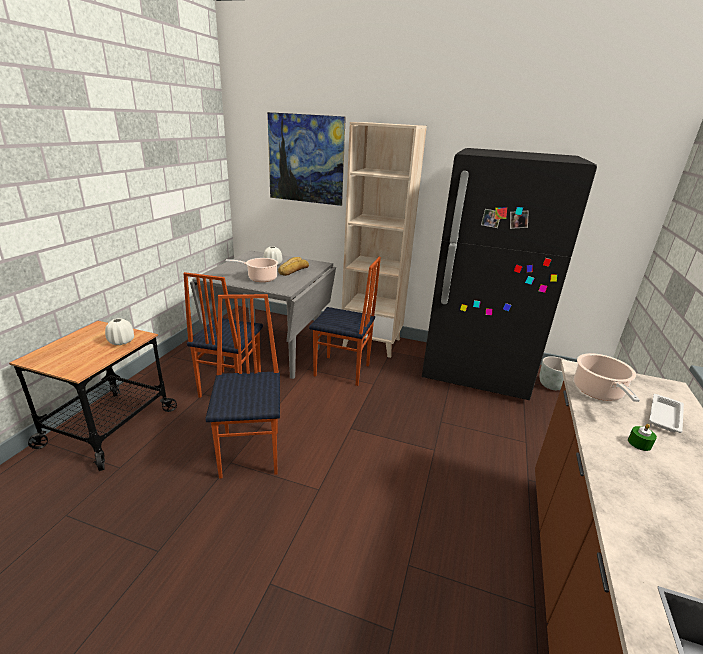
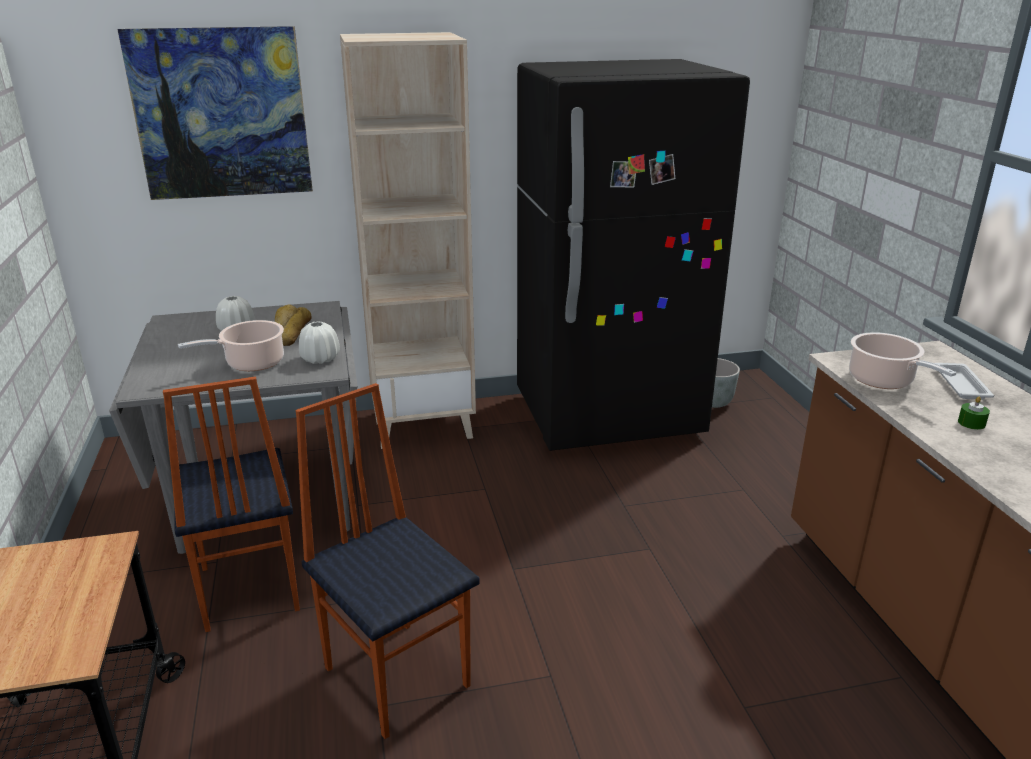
camera: 30 degrees left, 0 degrees up
white vase [105,318,134,345] -> white vase moved to [299,321,340,364]
chair [309,257,381,386] -> none

